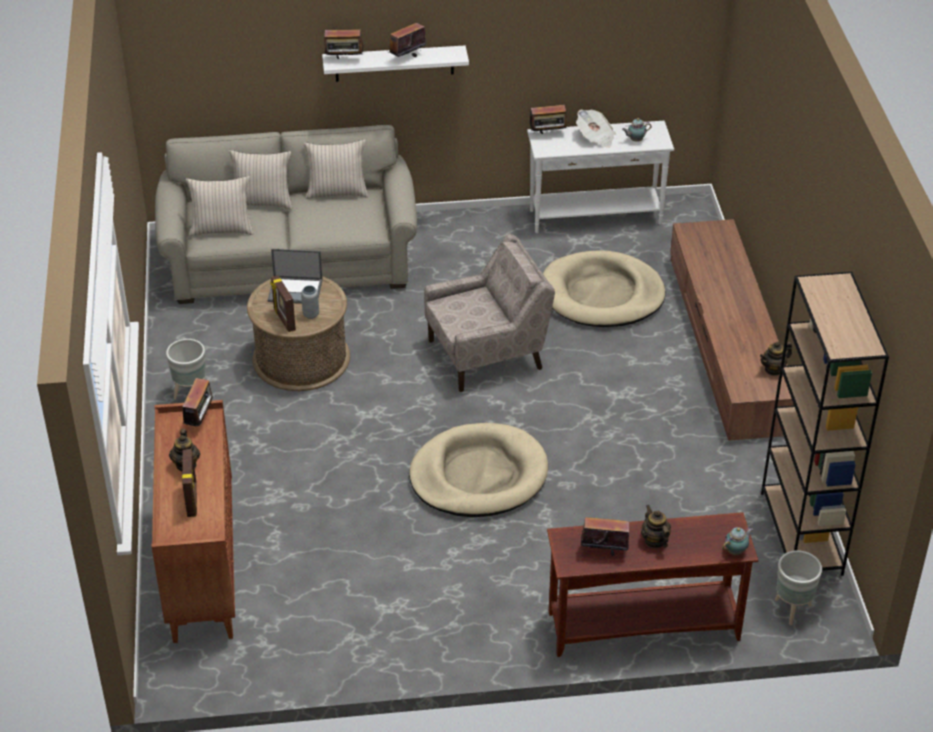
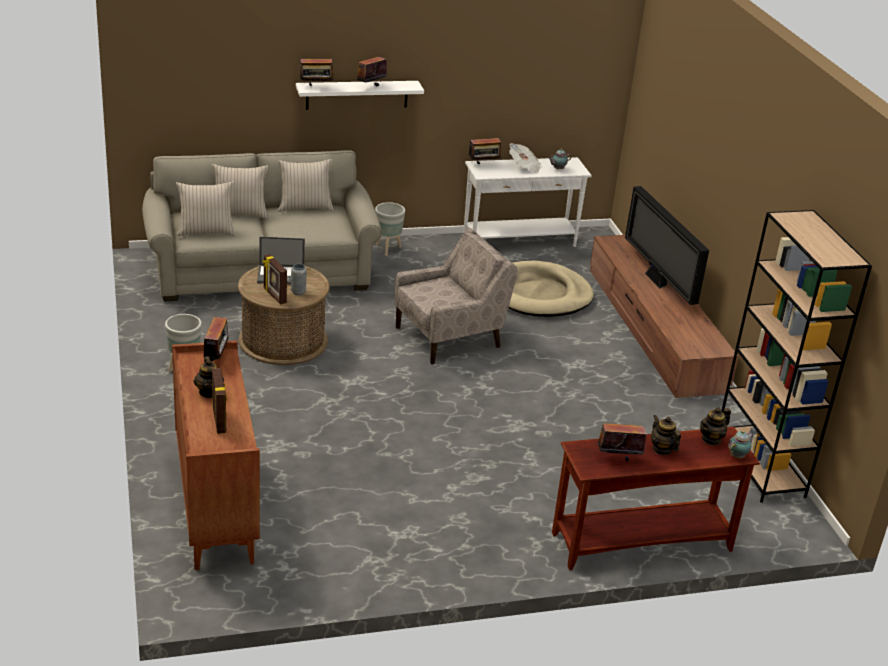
camera: 10 degrees left, 10 degrees down
beige dog bed [409,423,548,517] -> none
teapot [760,341,792,376] -> teapot moved to [700,407,731,446]
grey planter [775,550,822,625] -> grey planter moved to [375,202,405,256]
none -> television [625,186,709,305]

